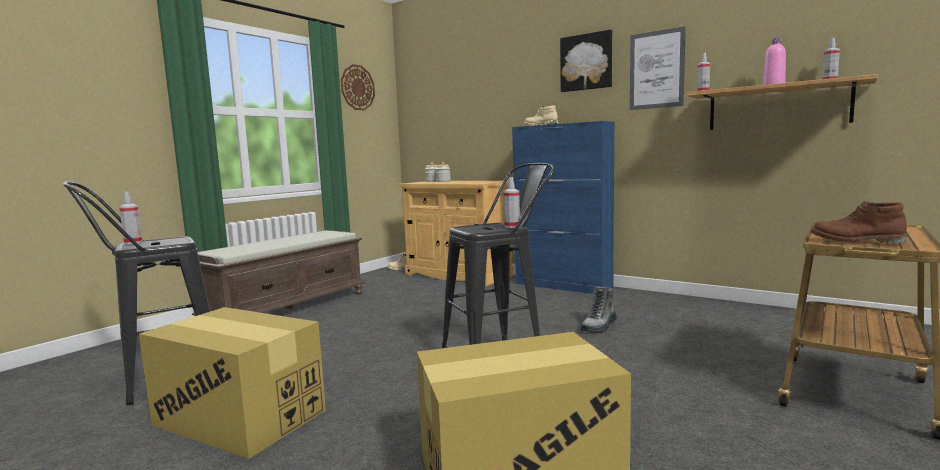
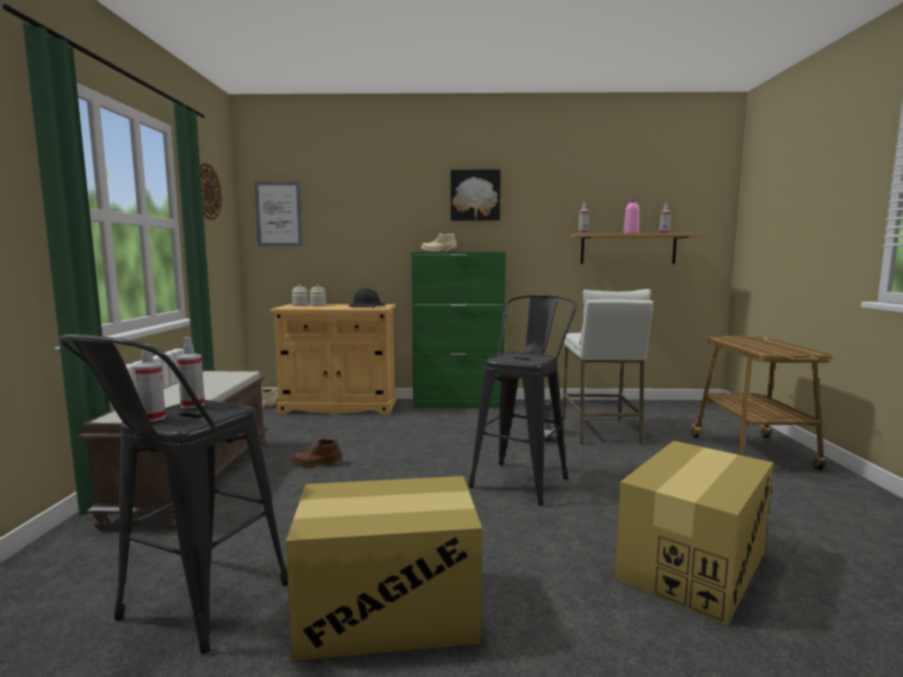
camera: 35 degrees left, 0 degrees up
spray bottle [504,177,520,228] -> spray bottle moved to [177,337,205,409]
blue cabinet [512,121,614,294] -> green cabinet [411,252,506,408]
picture [630,26,686,110] -> picture moved to [254,182,303,246]
brown boot [811,201,907,243] -> brown boot moved to [293,439,342,467]
none -> black hard hat [348,288,386,308]
none -> white stool [562,289,653,444]

